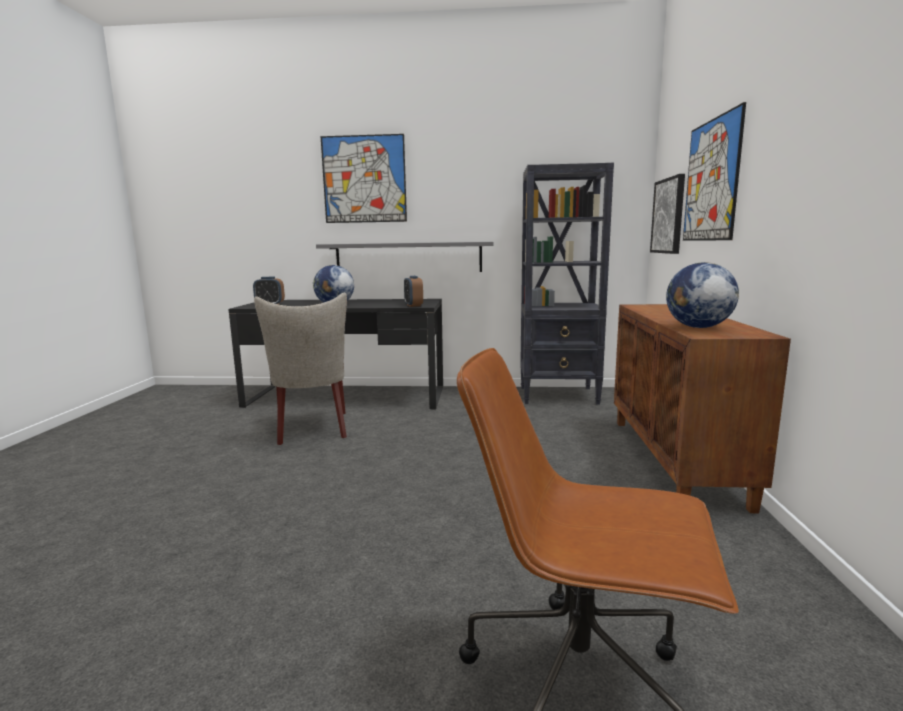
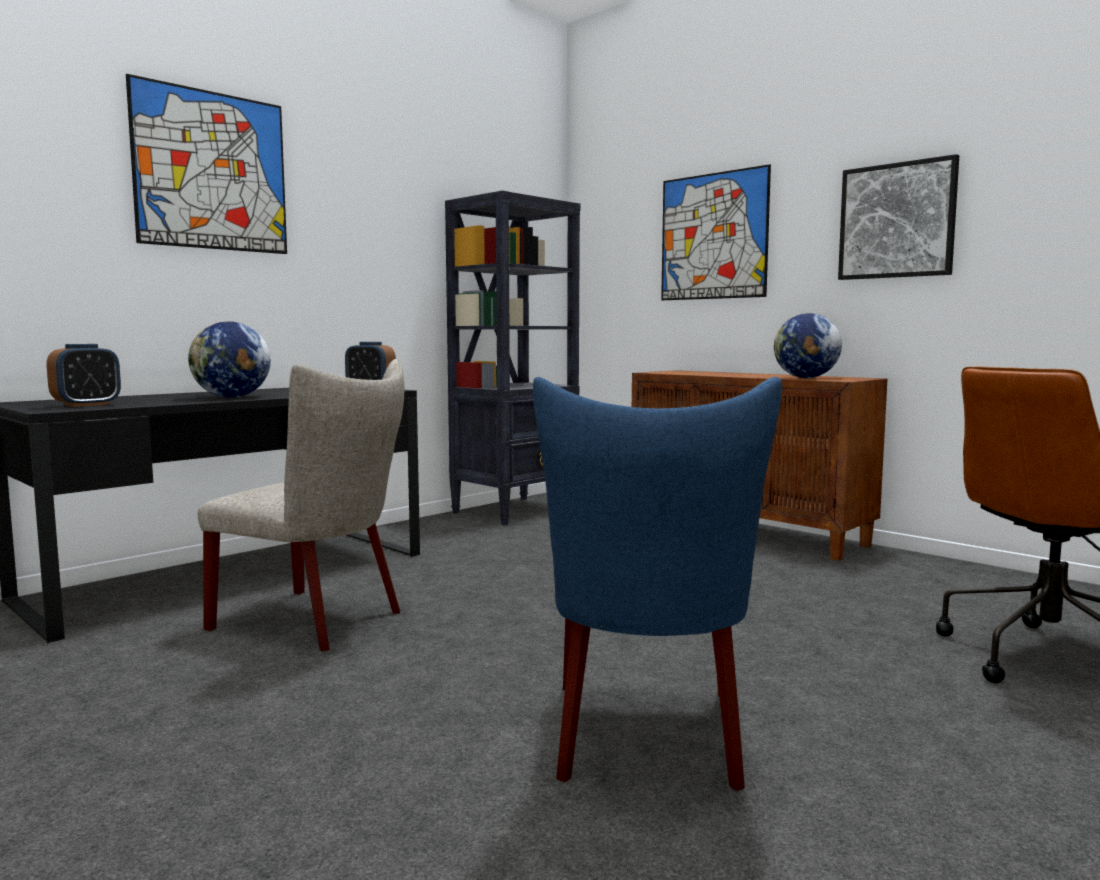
camera: 50 degrees left, 5 degrees down
grey shelf [316,242,493,272] -> none
picture [650,174,685,254] -> picture moved to [838,154,959,280]
none -> blue chair [533,377,782,791]

